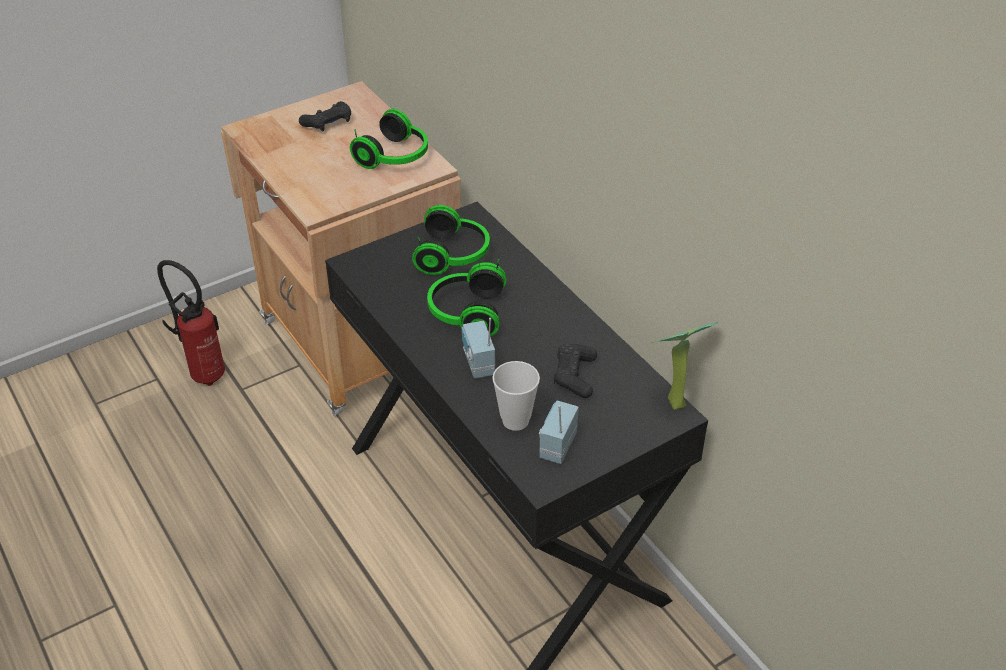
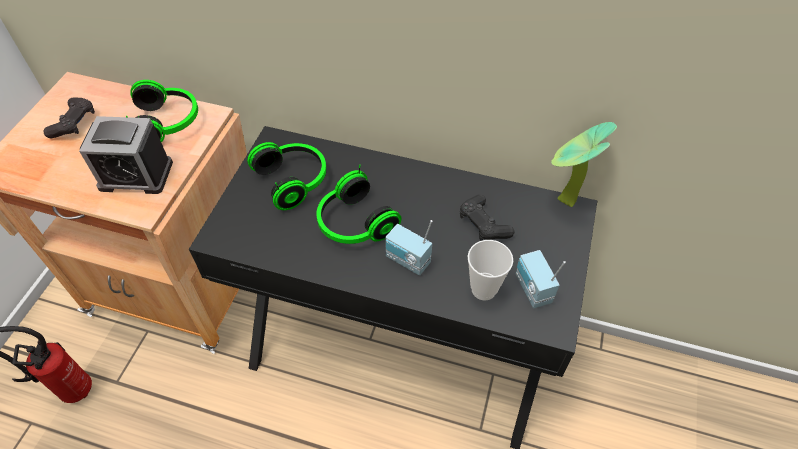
camera: 40 degrees left, 10 degrees up
none -> alarm clock [79,116,173,194]

